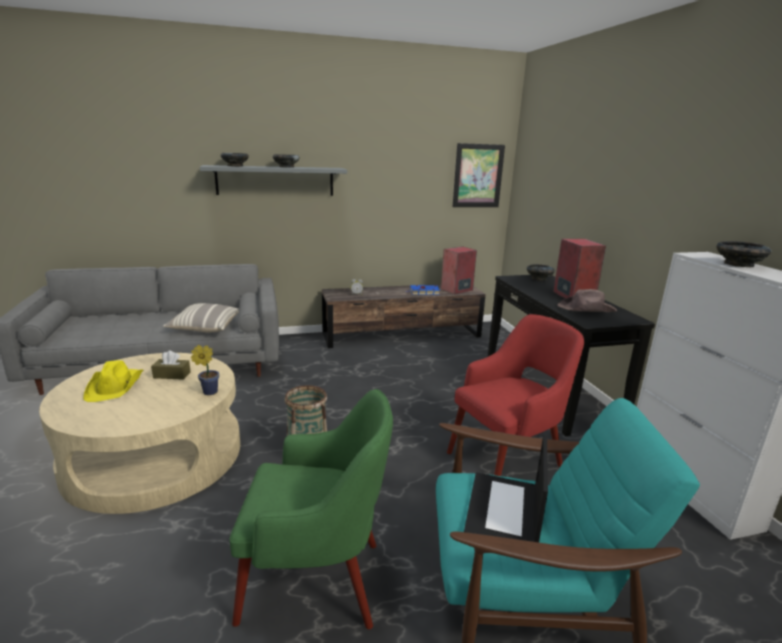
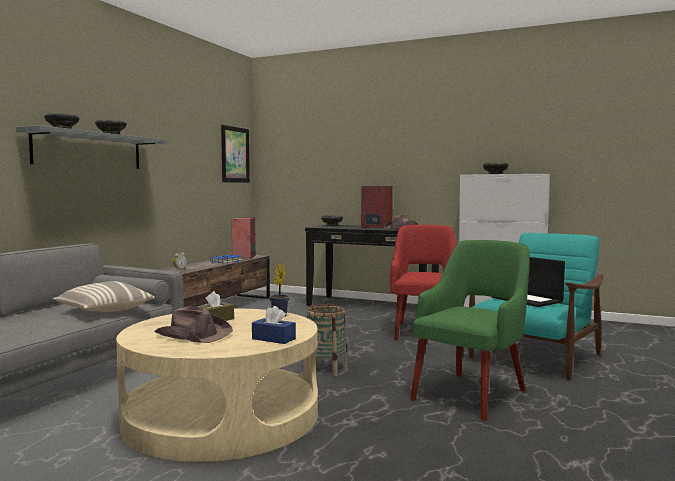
camera: 50 degrees left, 15 degrees down
yellow hat [83,360,144,402] -> brown hat [154,307,233,343]
none -> blue tissue box [252,306,296,344]

